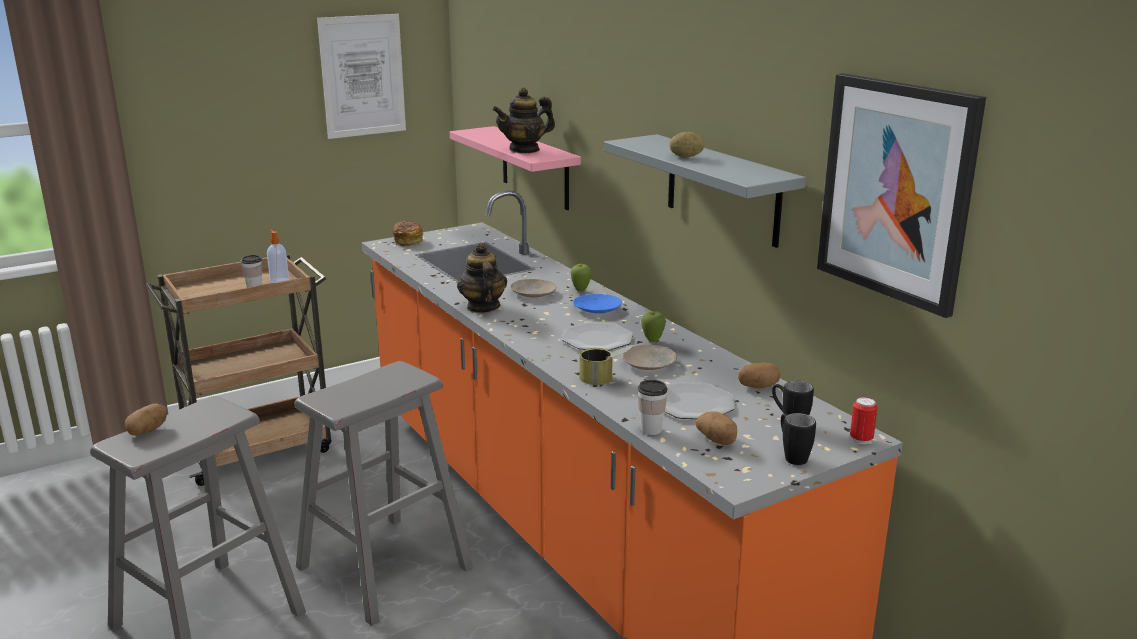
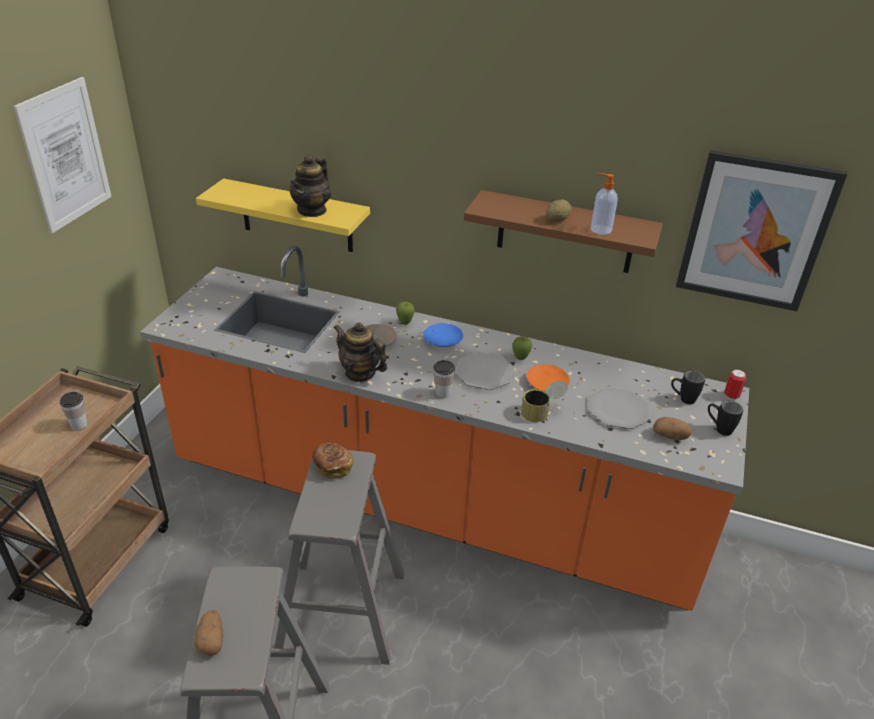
camera: 40 degrees left, 15 degrees up
soap dispenser [267,230,289,283] -> soap dispenser moved to [591,173,618,235]
bread [393,221,424,246] -> bread moved to [312,443,353,479]
pink shelf [450,126,581,210] -> yellow shelf [196,178,370,252]
grey shelf [604,134,806,248] -> brown shelf [464,190,663,273]
beige plate [623,345,677,370] -> orange plate [527,364,570,392]
cup [638,380,667,435] -> cup moved to [434,360,455,398]
potato [738,362,780,388] -> none

